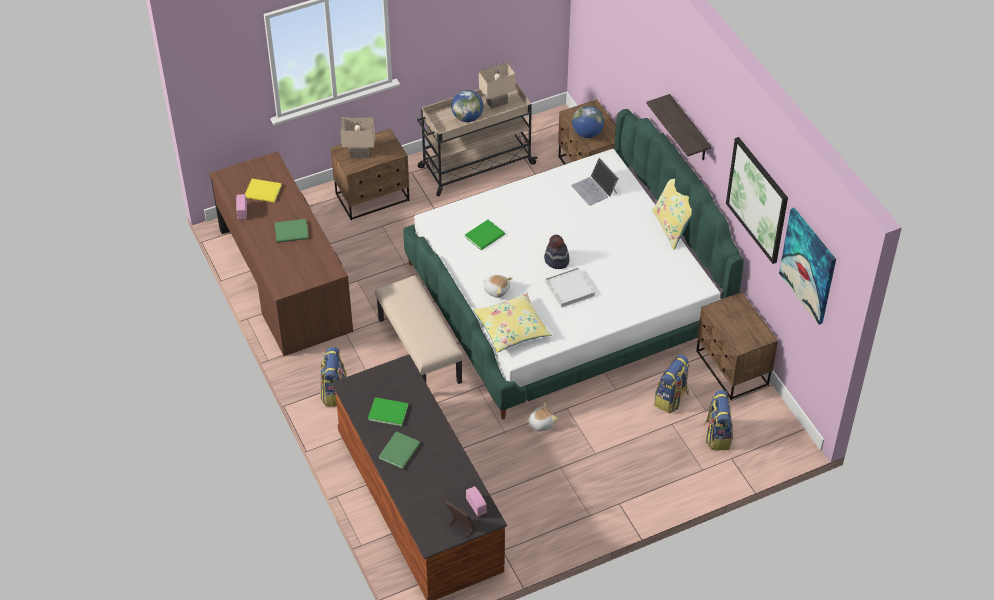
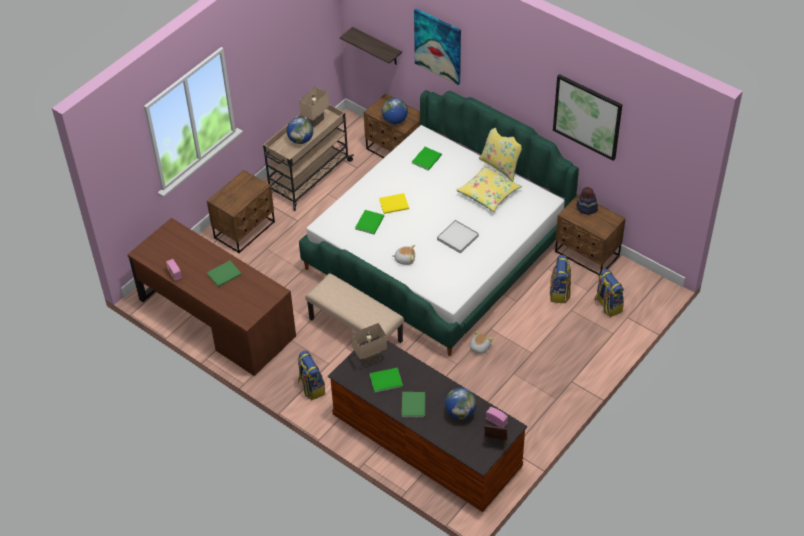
camera: 25 degrees left, 0 degrees up
yellow book [245,179,282,203] -> yellow book moved to [379,193,409,214]
beige table lamp [340,117,375,158] -> beige table lamp moved to [351,323,387,366]
yellow pillow [473,292,552,353] -> yellow pillow moved to [456,165,522,212]
hat [544,235,569,269] -> hat moved to [576,187,598,214]
laptop [571,158,619,206] -> green book [412,147,442,171]
shelf [646,94,712,160] -> shelf moved to [340,27,402,65]
picture [779,208,836,325] -> picture moved to [414,8,461,85]
none -> globe [445,388,476,419]

